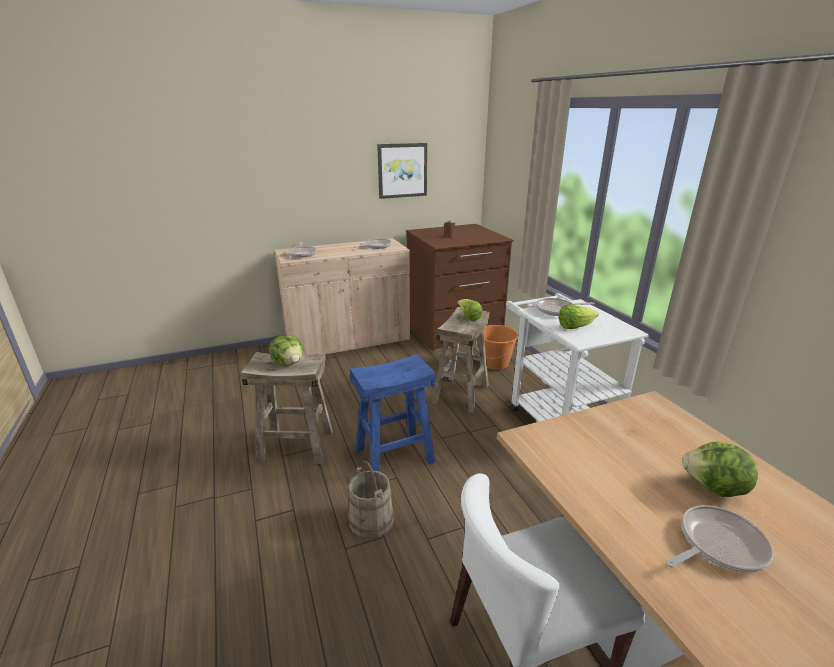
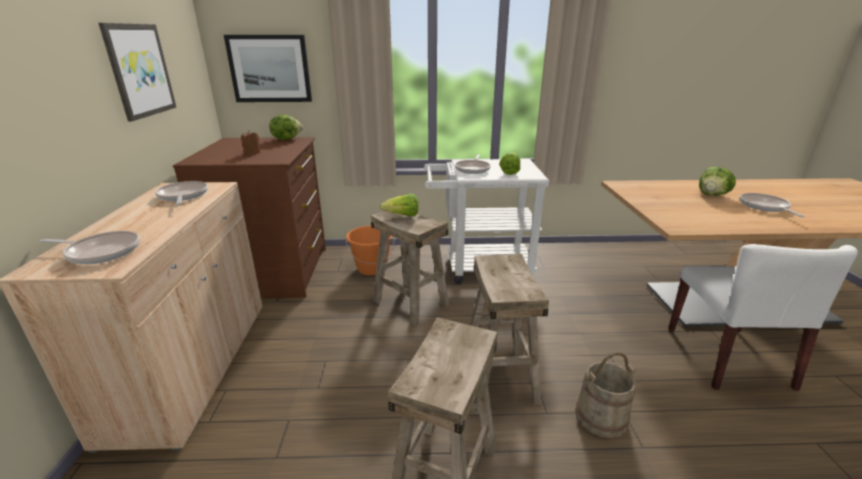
camera: 70 degrees left, 0 degrees up
lettuce [269,335,303,366] -> lettuce moved to [269,115,303,140]
blue stool [350,354,436,472] -> beige stool [470,254,549,405]
none -> picture [224,35,312,102]

